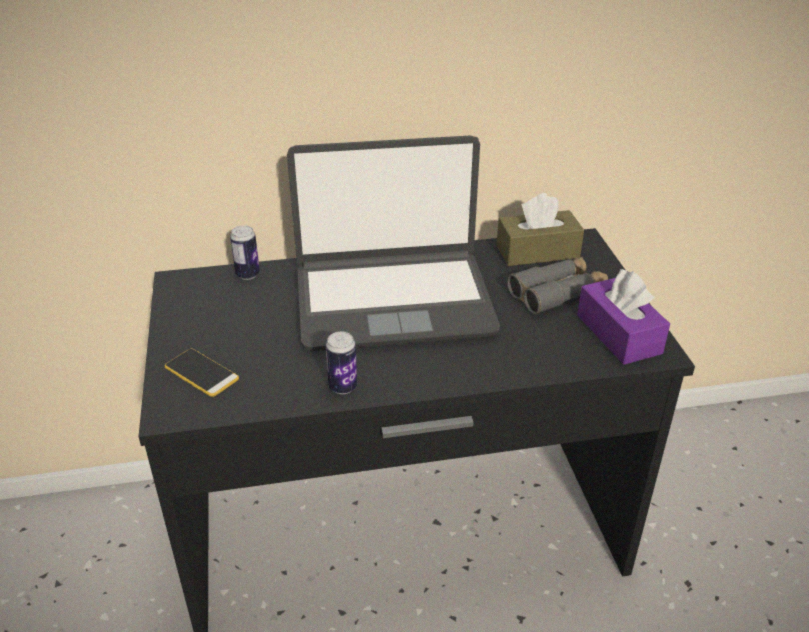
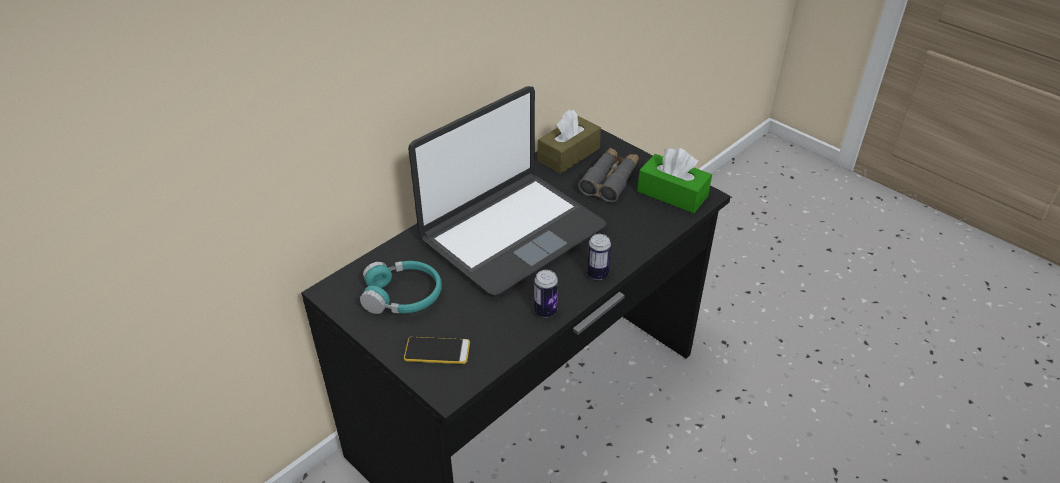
camera: 35 degrees left, 5 degrees up
can [230,225,260,280] -> can moved to [587,234,611,280]
purple tissue box [577,269,670,365] -> green tissue box [637,148,712,213]
none -> turquoise headphones [360,261,442,314]

